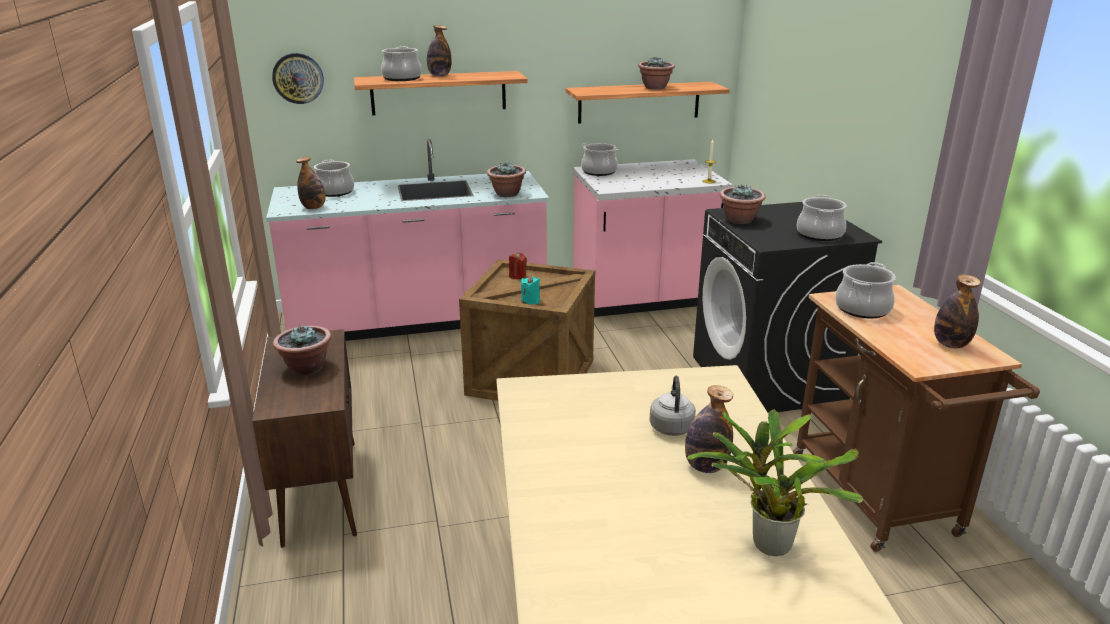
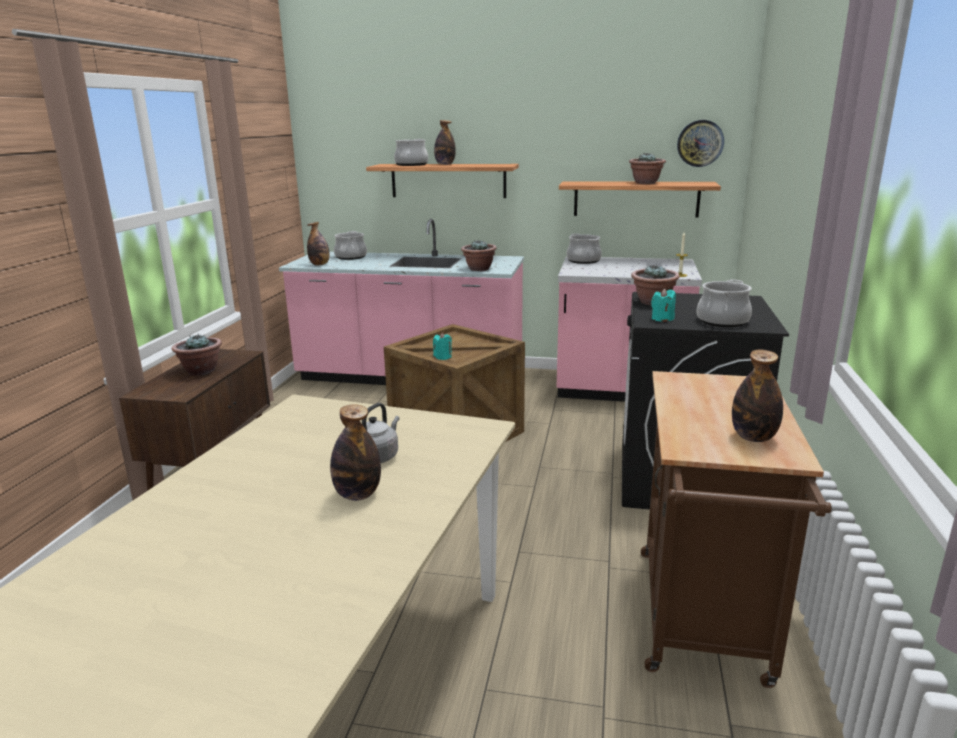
camera: 25 degrees right, 5 degrees down
wall clock [272,53,324,104] -> wall clock moved to [677,120,724,167]
red candle [509,252,527,279] -> none
potted plant [687,409,863,556] -> none
cooking pot [835,262,896,319] -> none
none -> turquoise candle [651,288,676,322]

